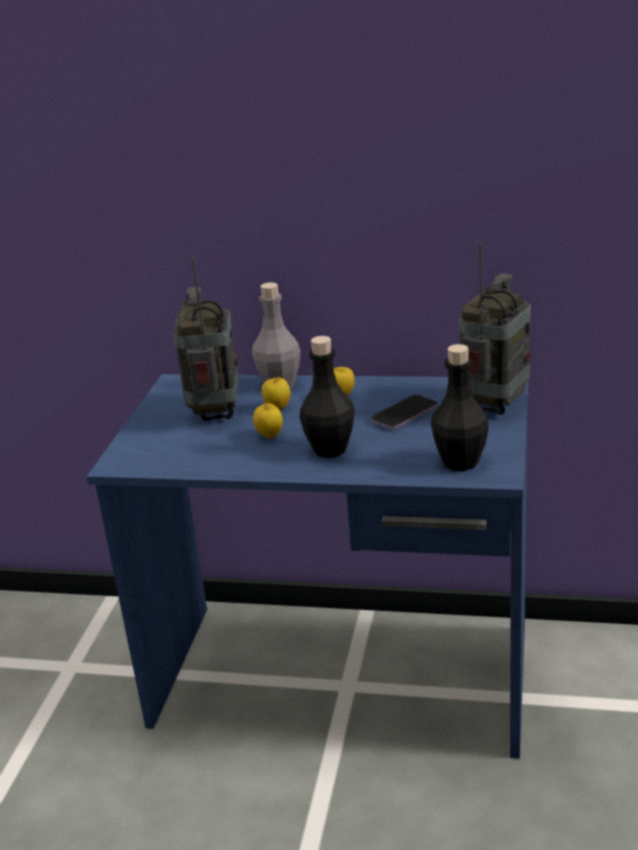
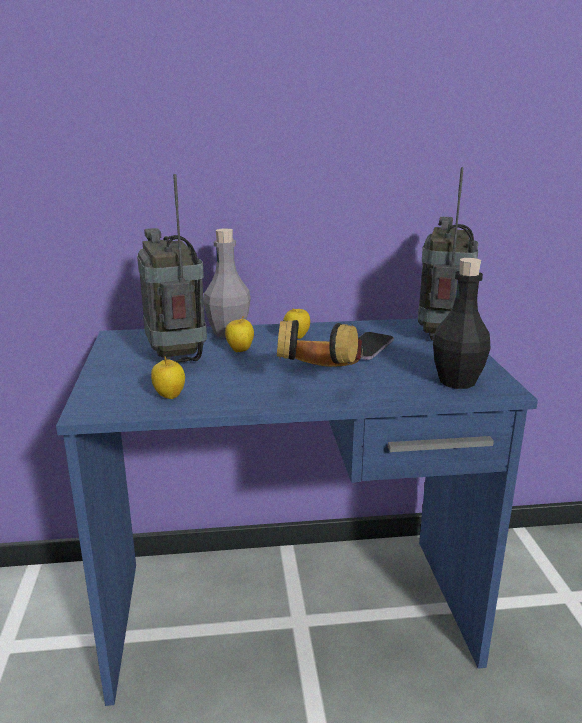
camera: 20 degrees left, 5 degrees down
apple [253,400,283,439] -> apple moved to [151,356,185,399]
black bottle [300,336,355,458] -> headphones [277,320,363,367]

